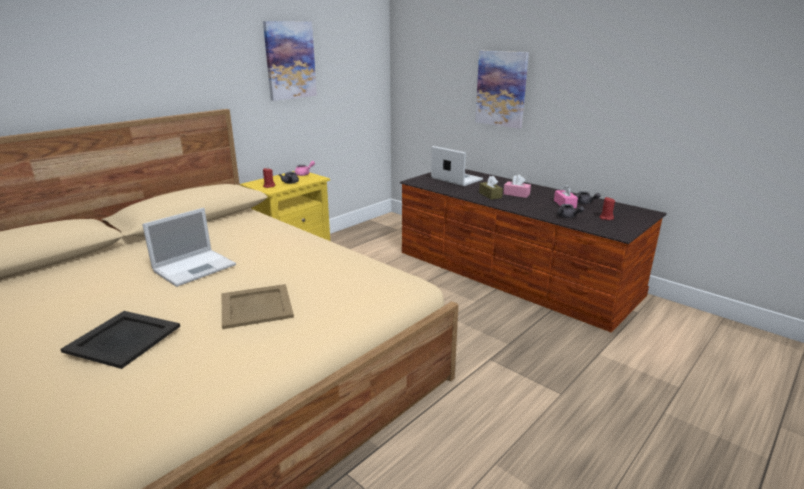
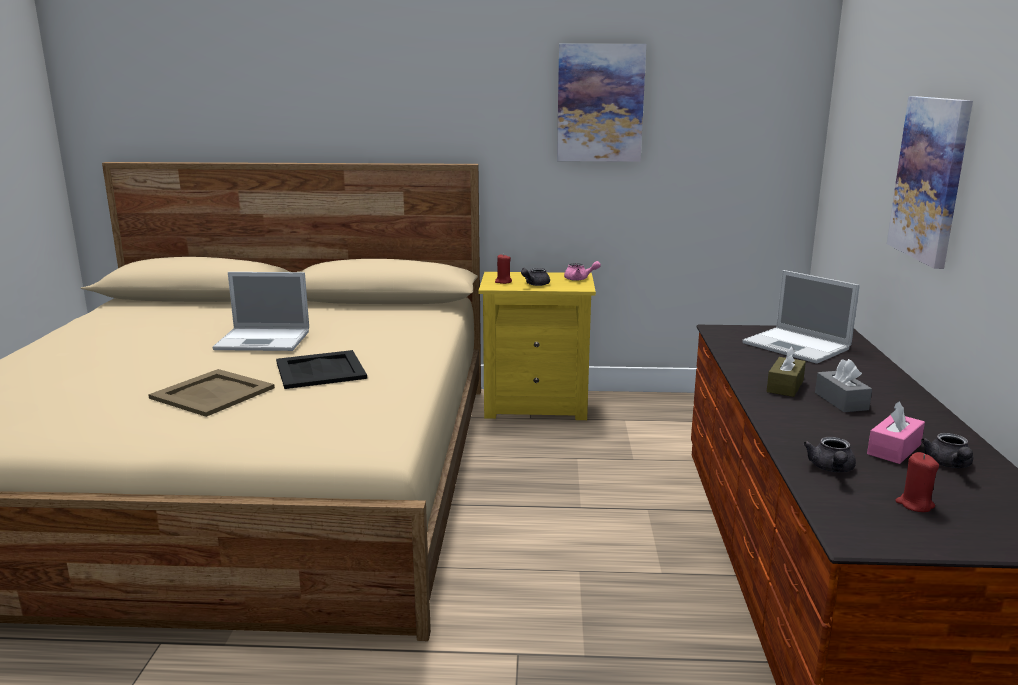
camera: 50 degrees right, 5 degrees down
black tray [60,311,180,369] -> black tray moved to [276,350,367,389]
laptop [431,146,483,186] -> laptop turned 135 degrees clockwise [742,270,860,364]
pink tissue box [503,174,531,198] -> grey tissue box [815,359,872,412]

